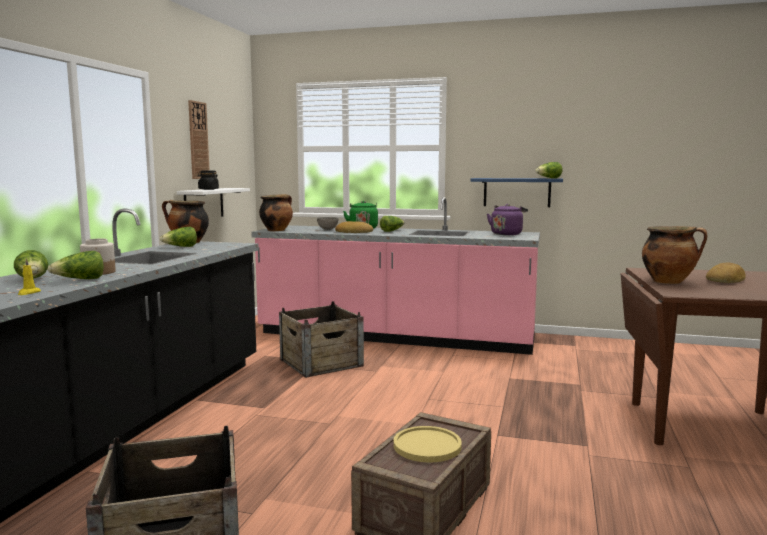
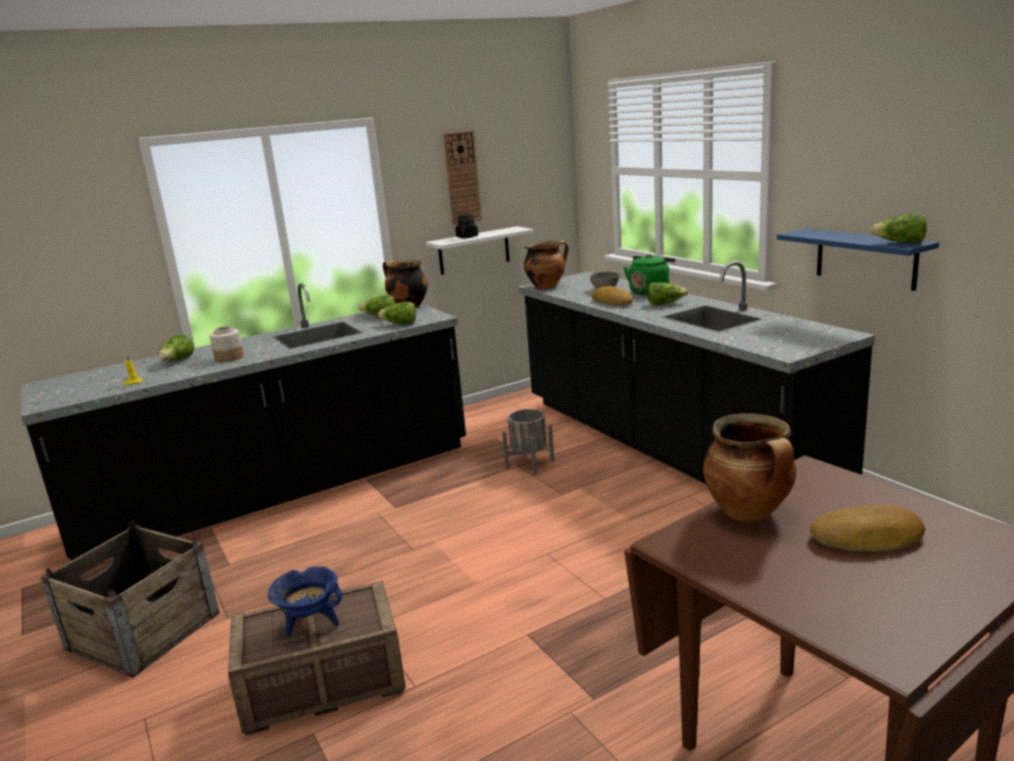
camera: 45 degrees right, 10 degrees up
lettuce [47,251,104,279] -> lettuce moved to [378,302,416,324]
pink counter [251,197,540,355] -> black counter [518,261,875,484]
crate [279,301,364,378] -> grey planter [502,409,554,475]
yellow plate [393,426,462,462] -> blue cooking pot [268,567,343,637]
purple kettle [487,204,528,235] -> none

